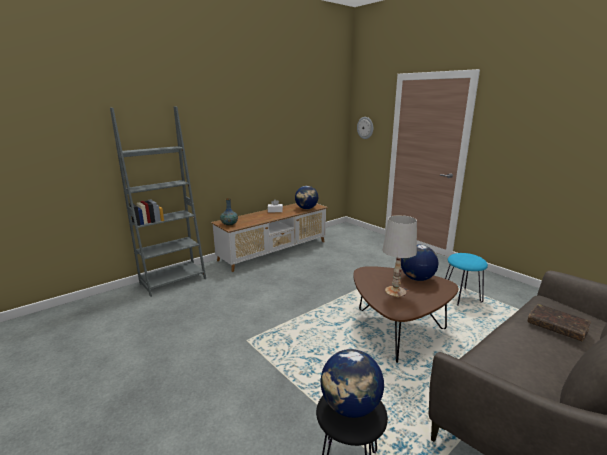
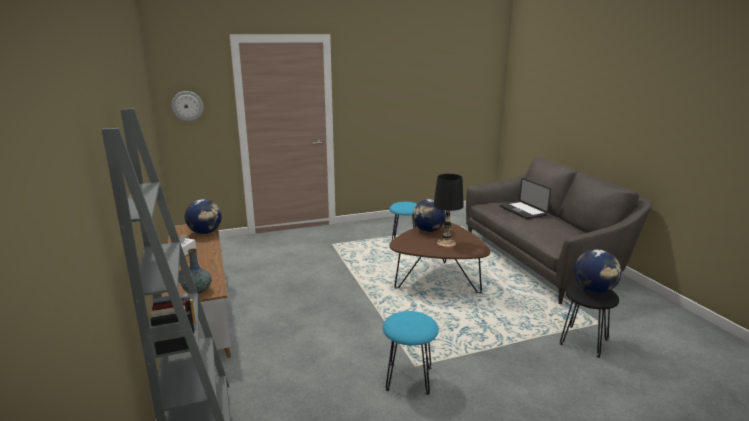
camera: 70 degrees left, 0 degrees up
white table lamp [383,215,417,297] -> black table lamp [434,174,464,247]
brown book [527,304,591,341] -> laptop [500,178,551,219]
none -> turquoise stool [383,311,439,395]

